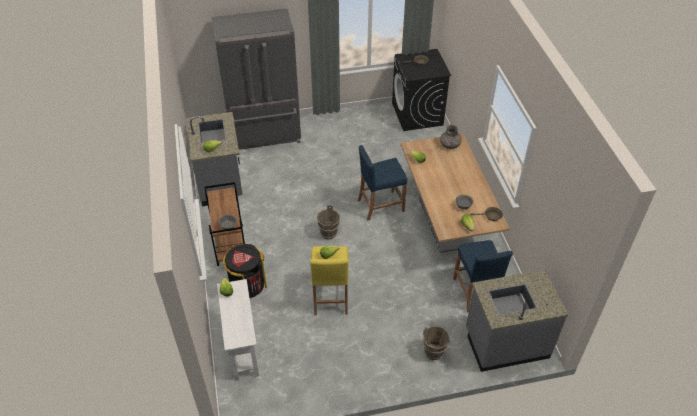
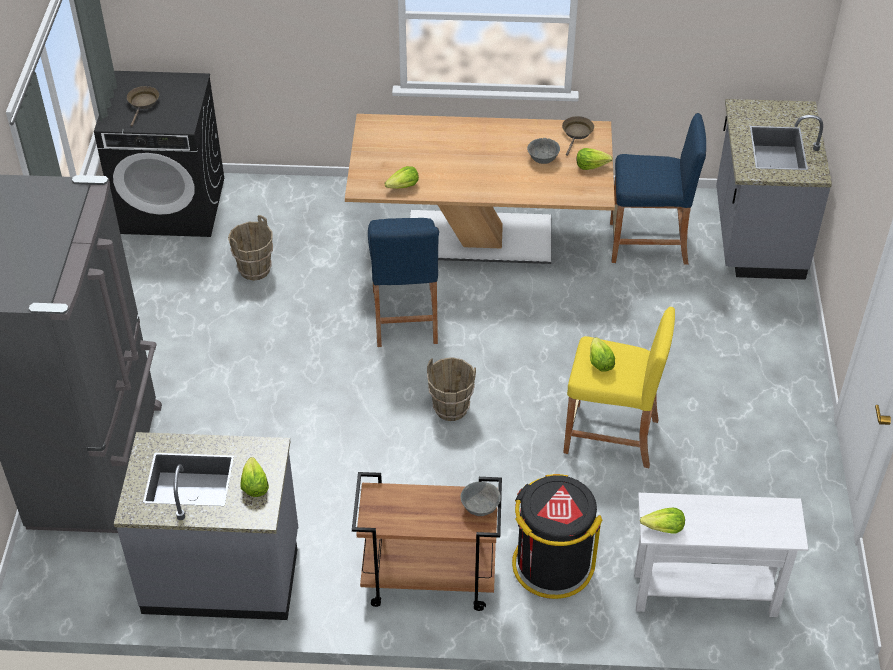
camera: 75 degrees left, 0 degrees up
brown bucket [423,326,451,360] -> brown bucket moved to [228,215,273,281]
grey vase [440,124,462,149] -> none

